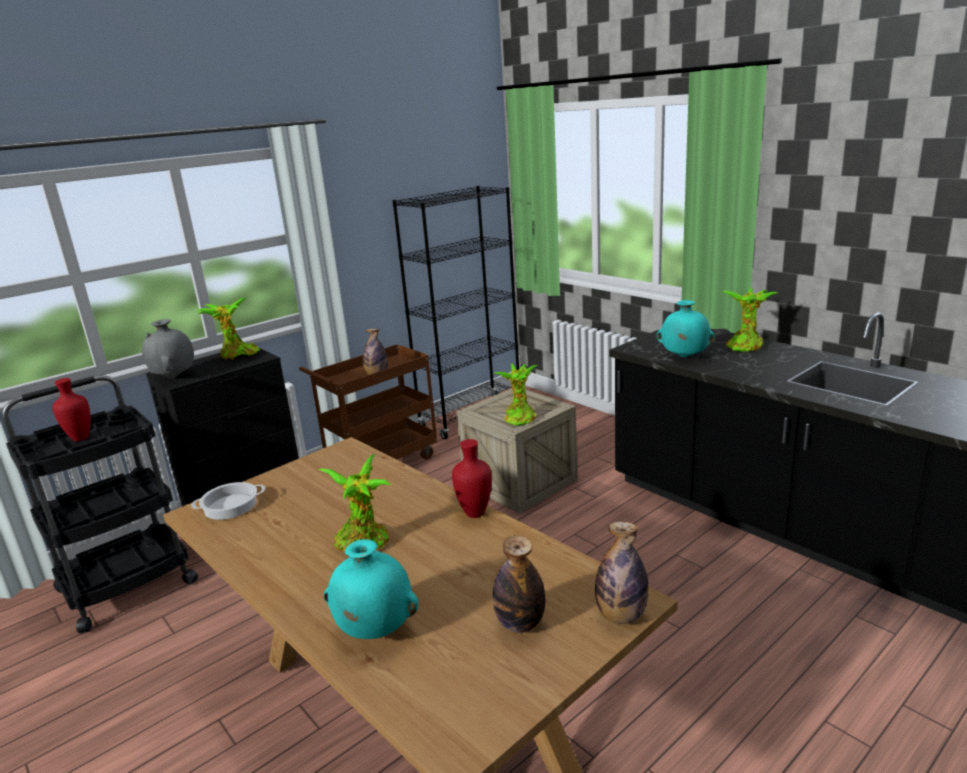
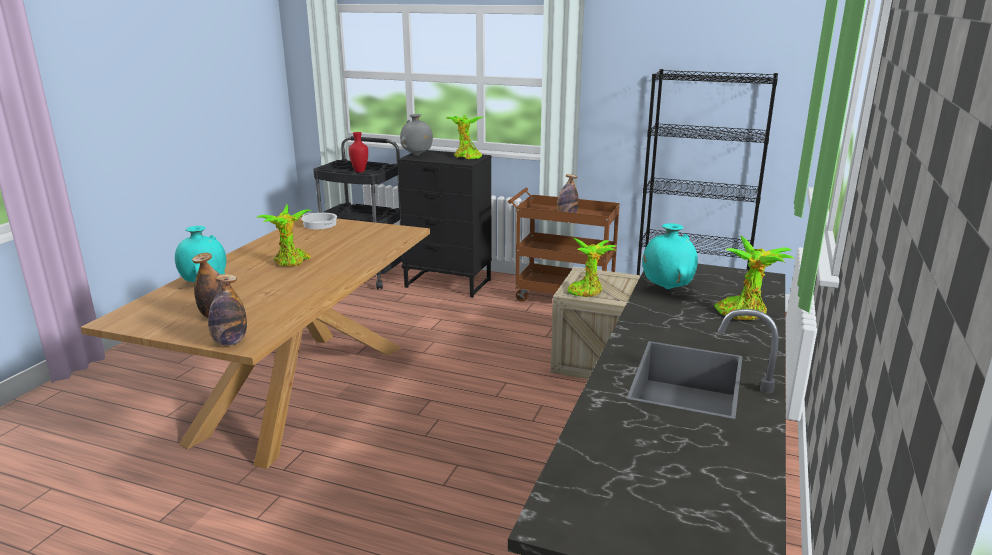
camera: 60 degrees right, 0 degrees up
red vase [452,439,492,518] -> none

